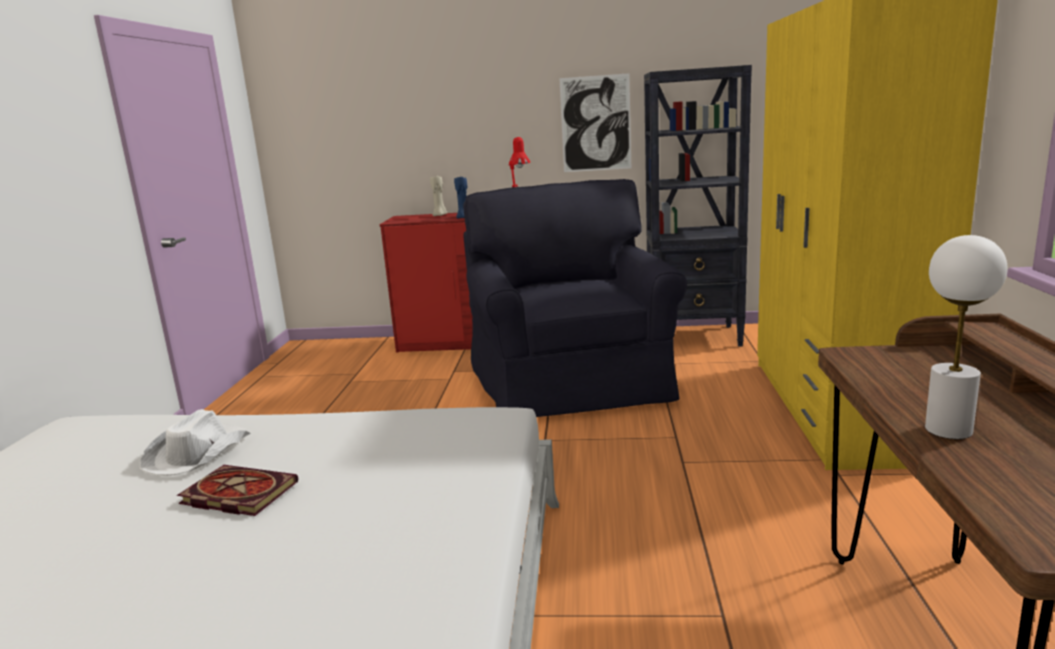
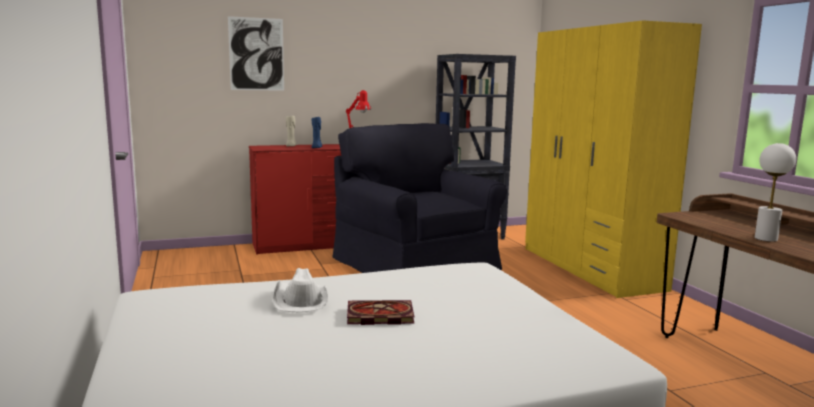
camera: 25 degrees left, 5 degrees down
picture [559,73,631,172] -> picture moved to [228,16,284,91]

